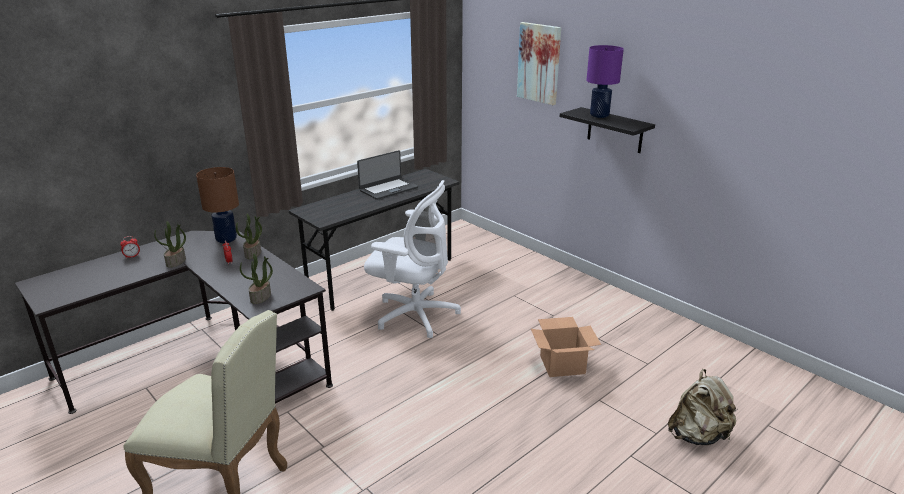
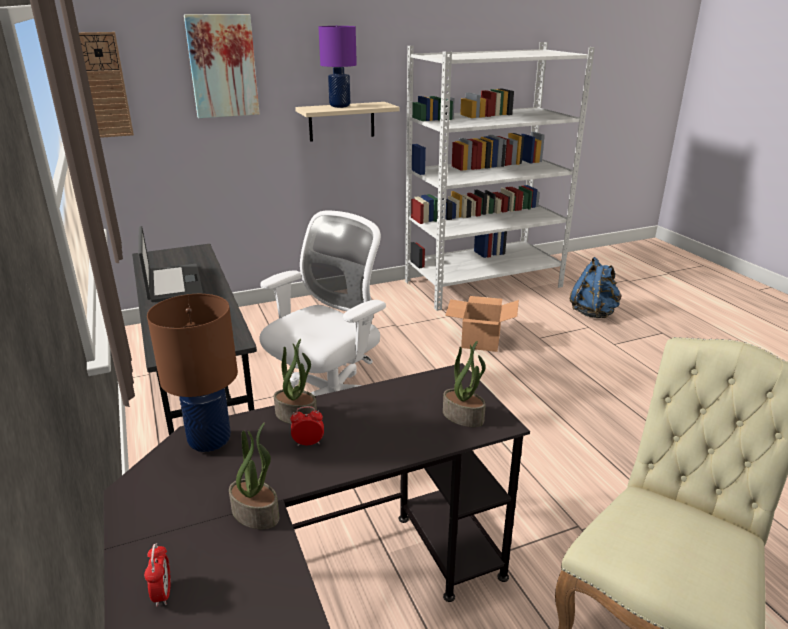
camera: 70 degrees left, 0 degrees up
black shelf [560,107,655,153] -> beige shelf [295,102,400,142]
beige backpack [668,369,737,445] -> blue backpack [570,257,622,318]
none -> wall clock [79,32,134,138]
none -> white bookcase [405,42,595,311]

